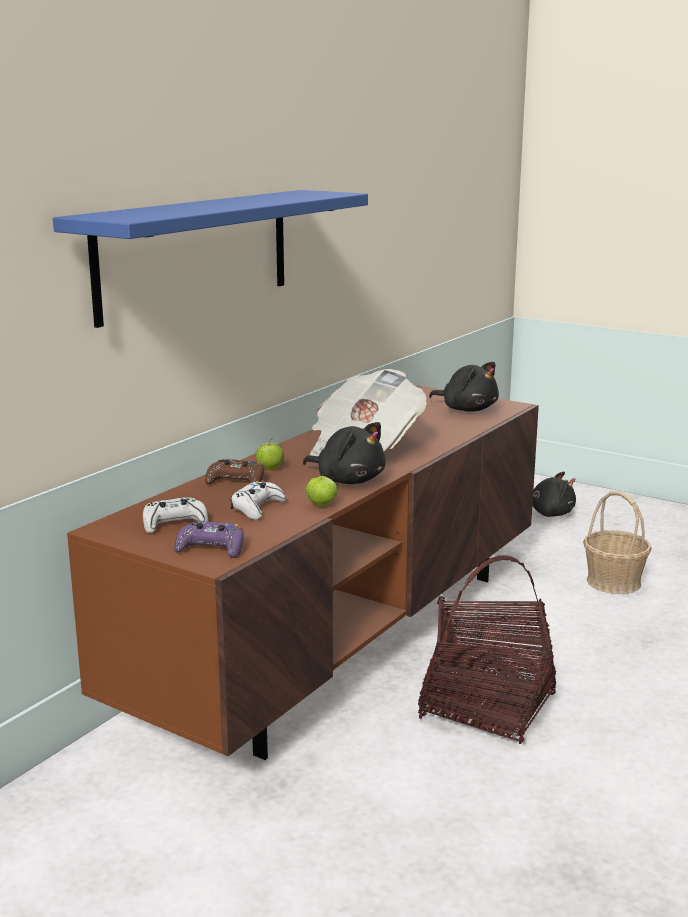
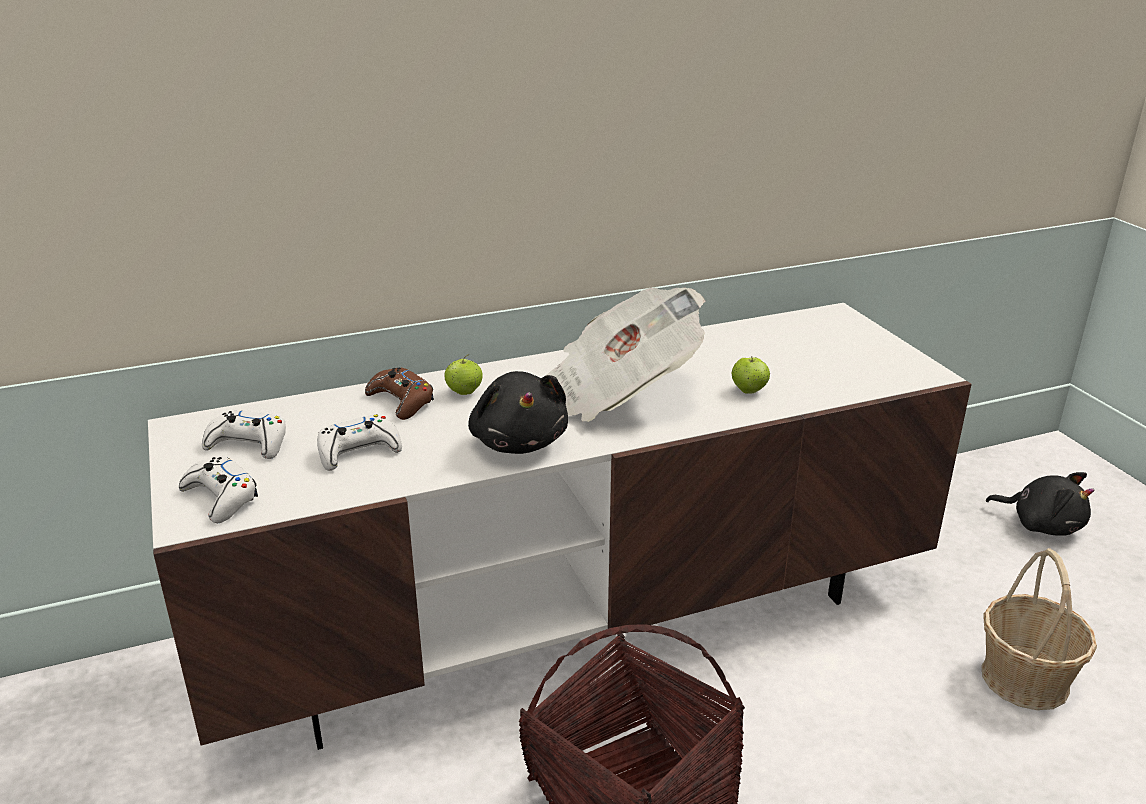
camera: 35 degrees right, 10 degrees up
blue shelf [53,190,368,328] -> none
brown tv stand [67,385,539,760] -> white tv stand [148,303,972,750]
purple game controller [174,521,244,558] -> white game controller [179,457,258,523]
apple [306,474,337,507] -> apple moved to [732,356,770,394]
black plush toy [429,362,499,412] -> none

